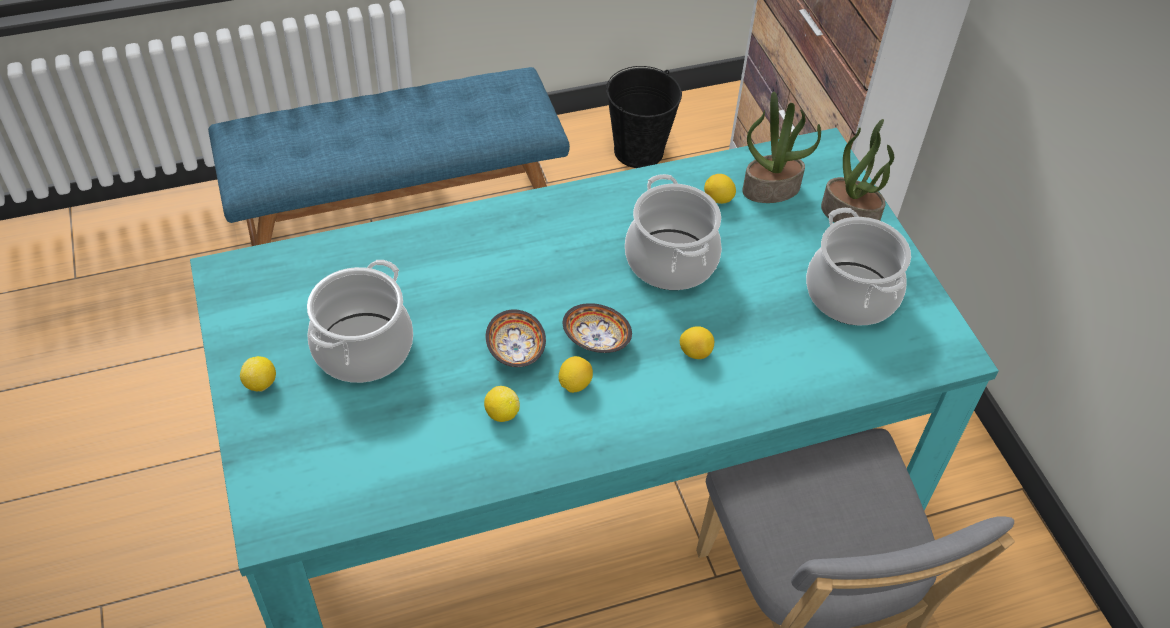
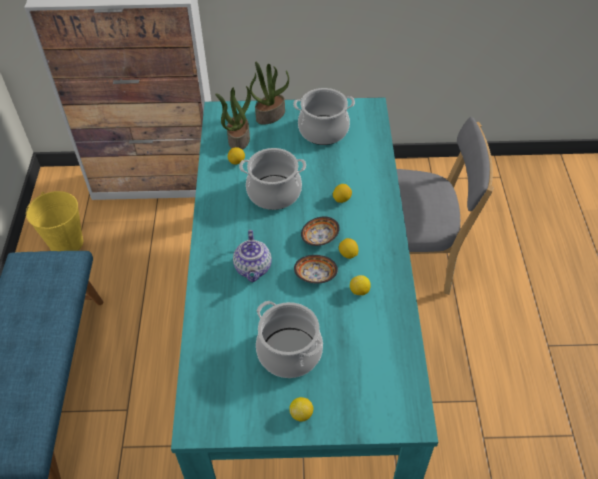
camera: 70 degrees left, 0 degrees up
black bucket [606,66,682,168] -> yellow bucket [26,191,83,251]
none -> teapot [233,230,272,282]

